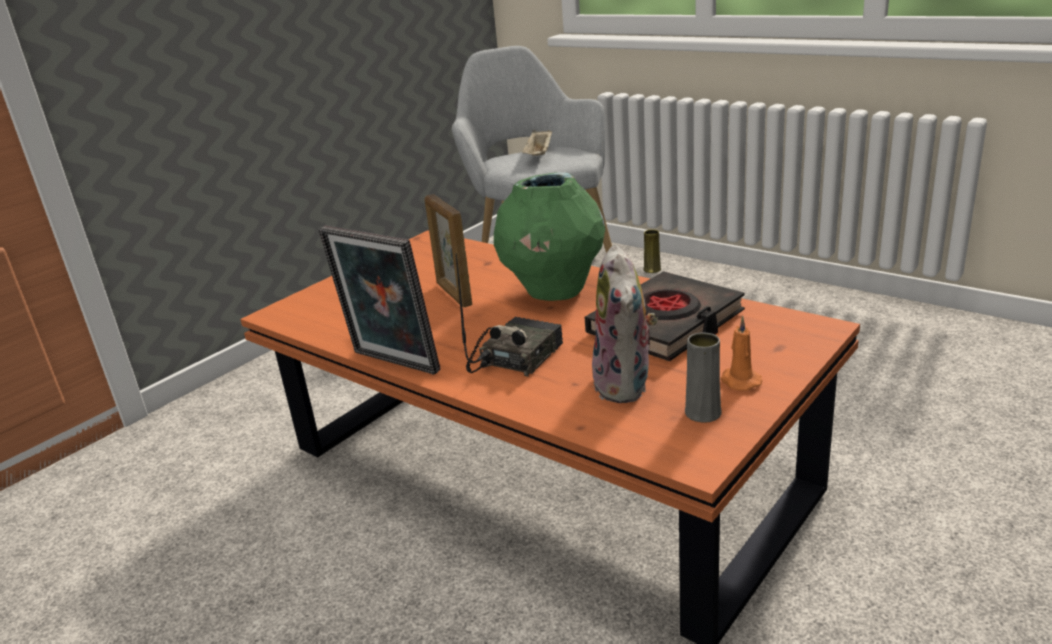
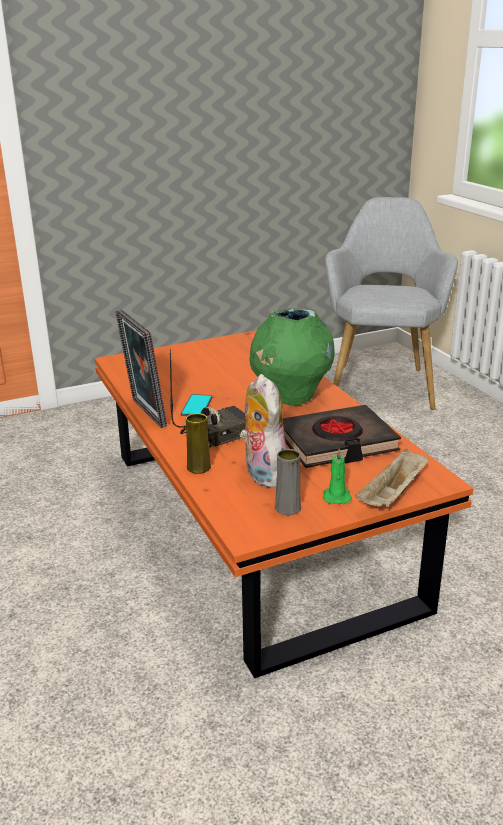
camera: 25 degrees right, 0 degrees up
picture frame [425,194,472,307] -> none
beige tray [522,130,552,156] -> beige tray moved to [356,449,429,507]
plush toy [592,244,658,403] -> plush toy turned 135 degrees clockwise [240,374,287,488]
yellow vase [644,229,661,273] -> yellow vase moved to [186,413,211,474]
orange candle [721,316,763,391] -> green candle [323,449,352,504]
none -> phone [181,394,212,416]

